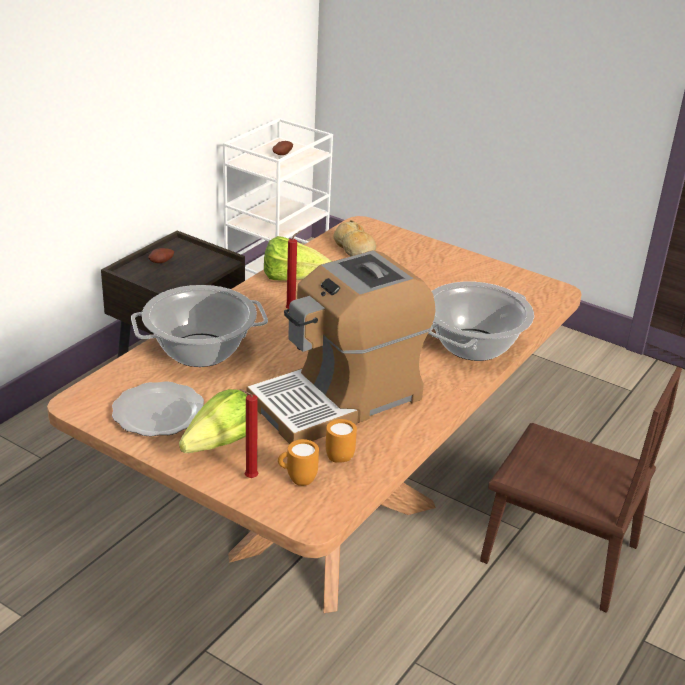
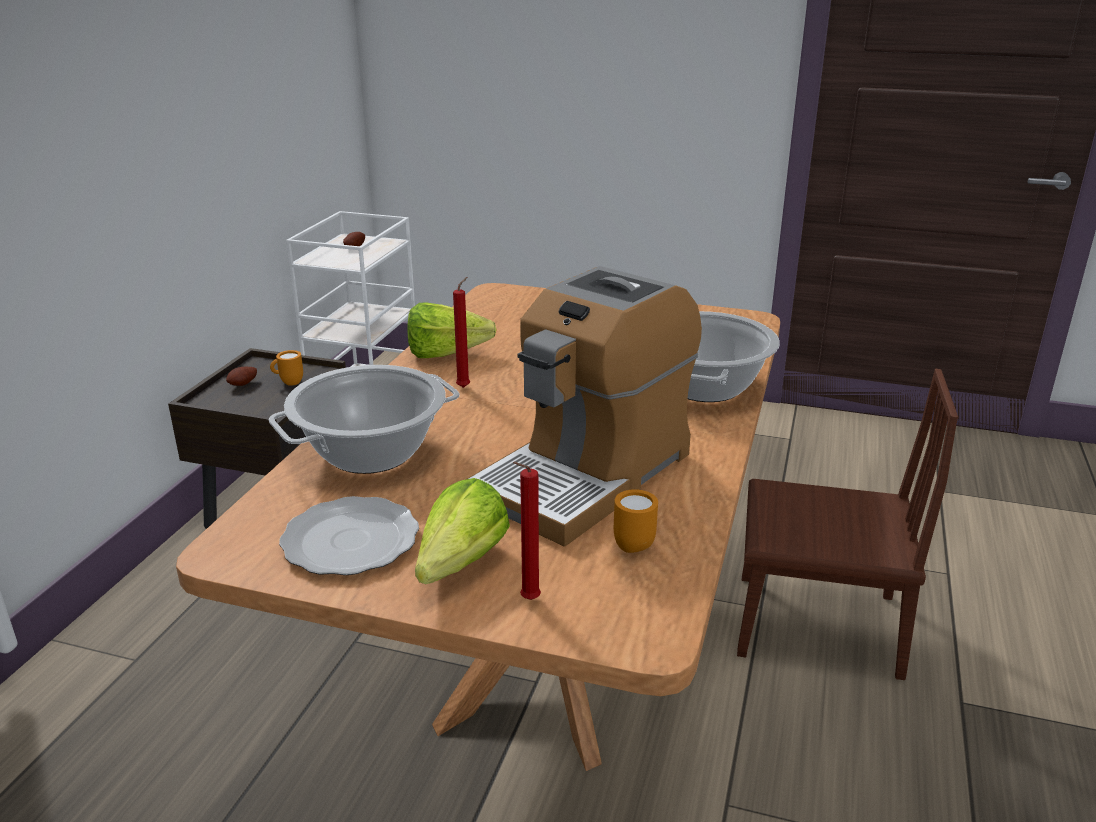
camera: 15 degrees left, 5 degrees down
orange mug [278,439,319,486] -> orange mug moved to [270,350,303,386]
bread [333,220,376,256] -> none

